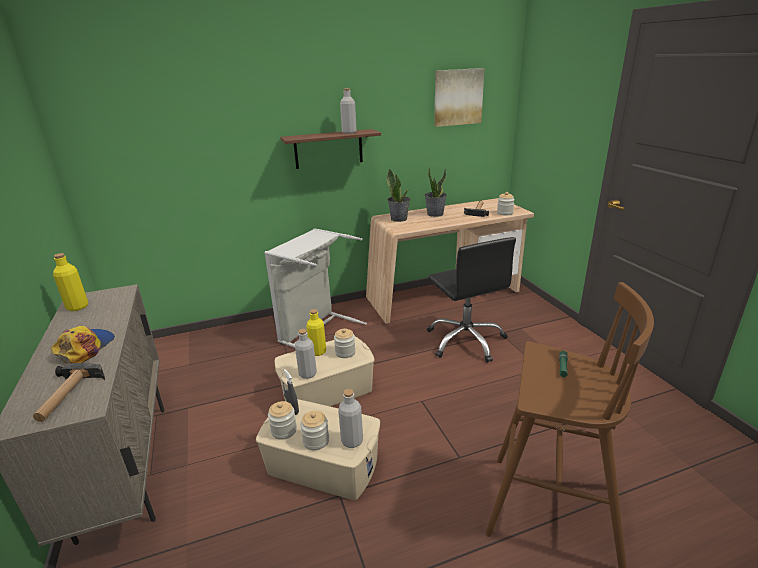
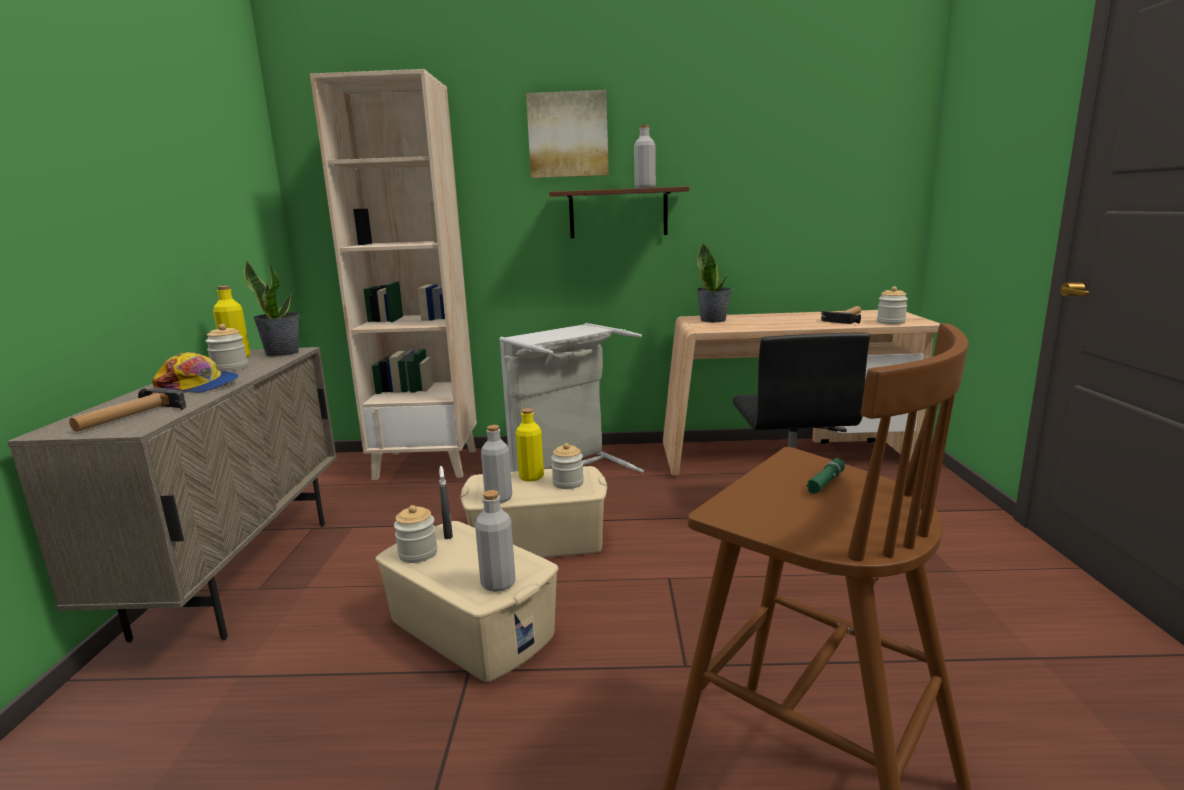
camera: 20 degrees right, 10 degrees down
cap [51,326,115,363] -> cap turned 75 degrees clockwise [152,352,239,393]
jar [300,411,329,450] -> jar moved to [205,324,248,371]
potted plant [425,167,447,217] -> potted plant moved to [244,261,300,357]
picture [434,68,485,127] -> picture moved to [526,90,609,178]
none -> beige bookcase [310,69,477,480]

